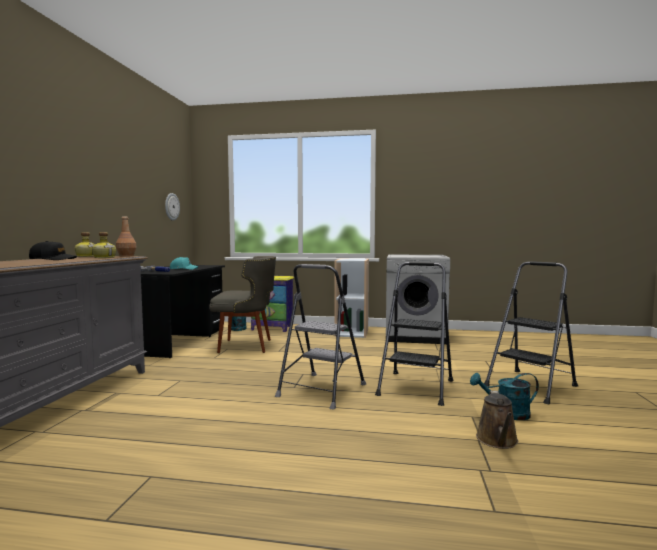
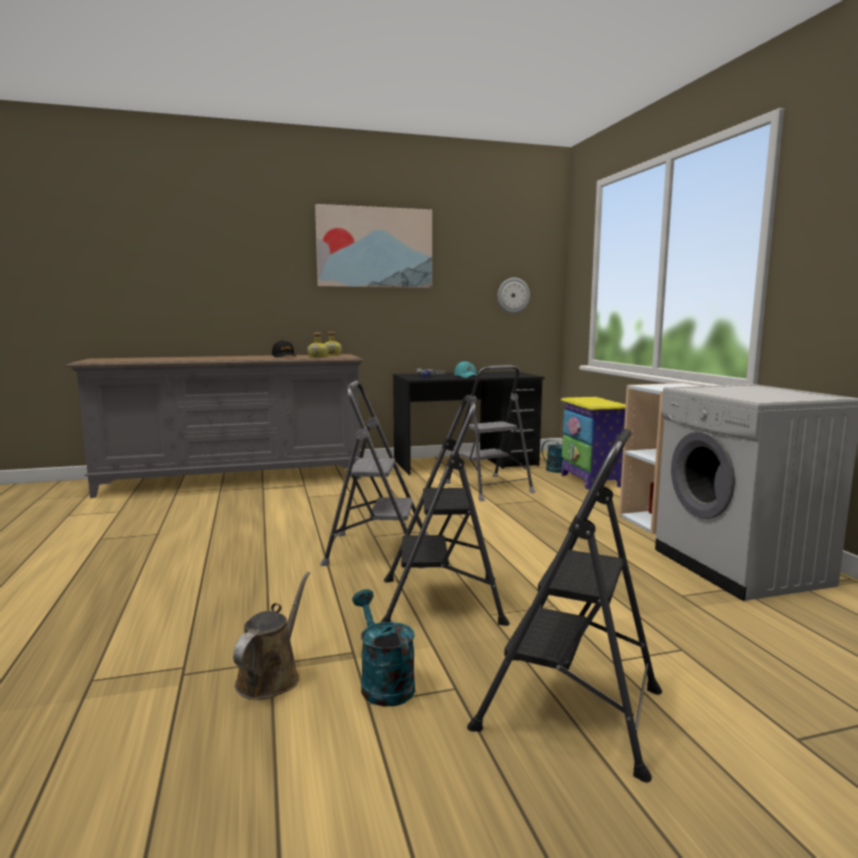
camera: 65 degrees right, 5 degrees up
brown bottle [116,216,137,257] -> none
grey chair [209,256,276,353] -> grey step ladder [446,365,535,501]
brown watering can [476,391,518,449] -> brown watering can turned 120 degrees clockwise [233,572,310,700]
none -> picture [315,204,432,288]

